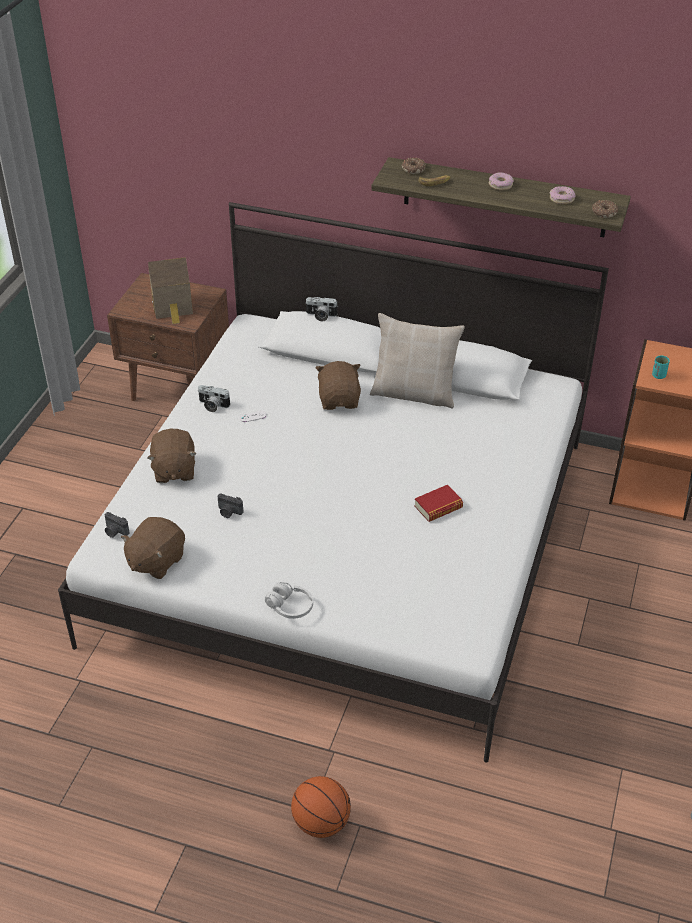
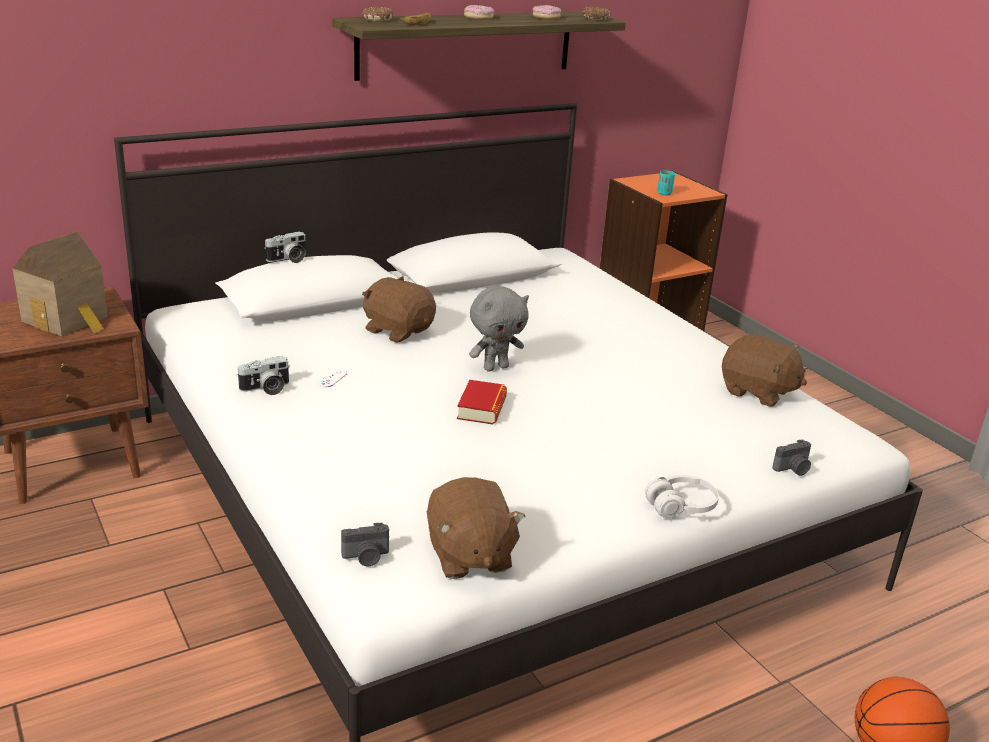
camera: 50 degrees left, 15 degrees down
brown plush toy [147,429,197,483] -> brown plush toy moved to [722,334,807,407]
camera [218,493,243,518] -> camera moved to [772,439,811,476]
beige pillow [370,313,465,408] -> none
book [414,485,463,522] -> book moved to [457,380,507,424]
none -> grey plush toy [469,287,529,371]

